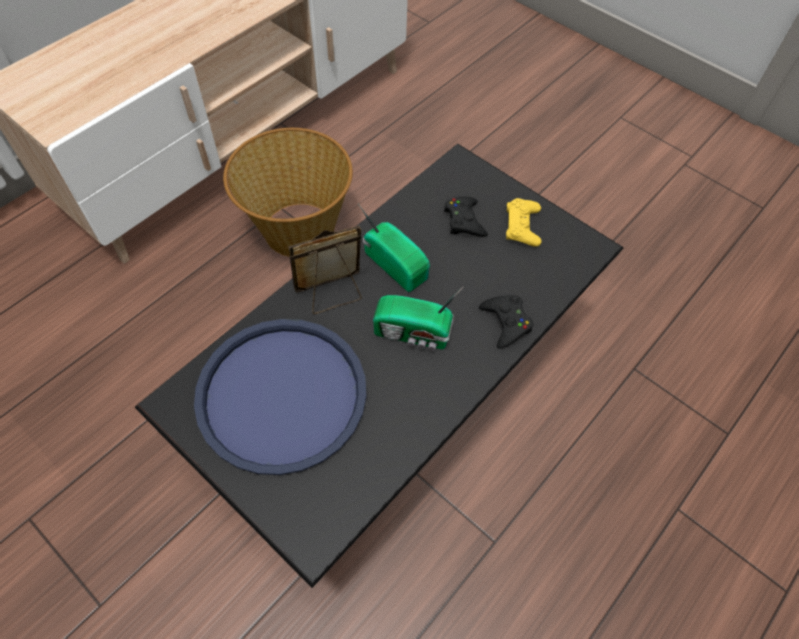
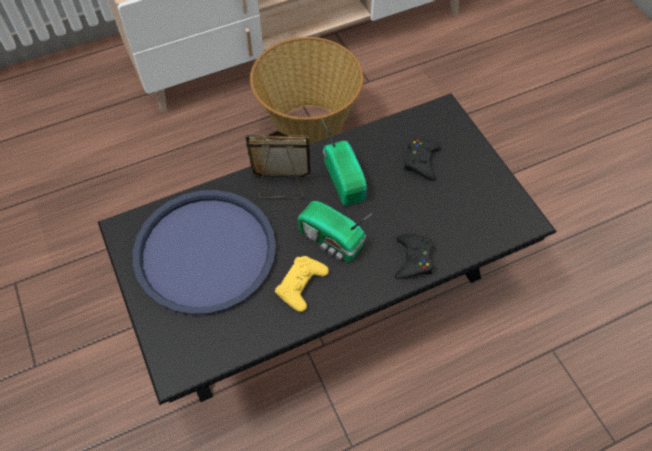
camera: 25 degrees right, 0 degrees up
yellow game controller [506,198,542,247] -> yellow game controller moved to [275,256,329,312]

